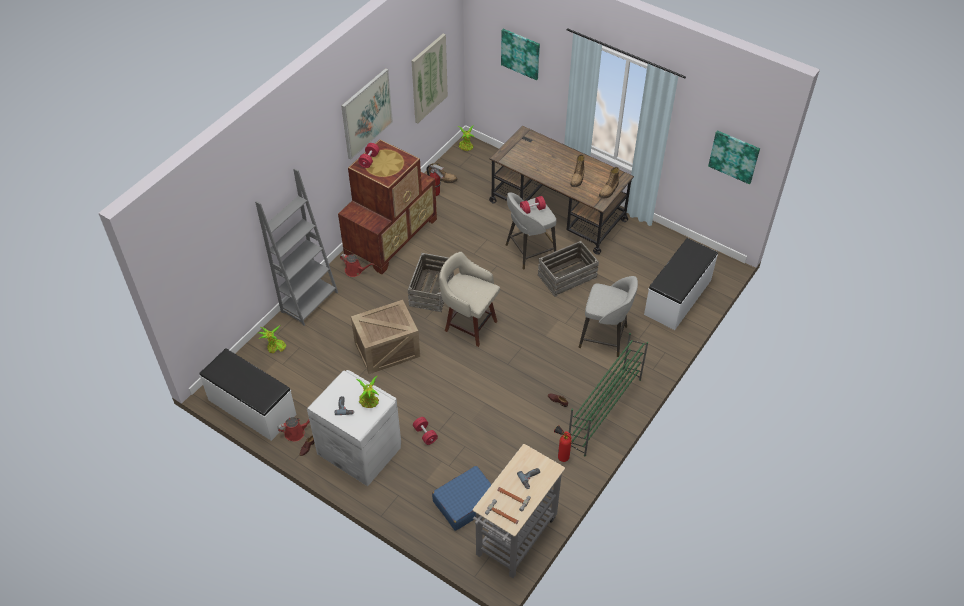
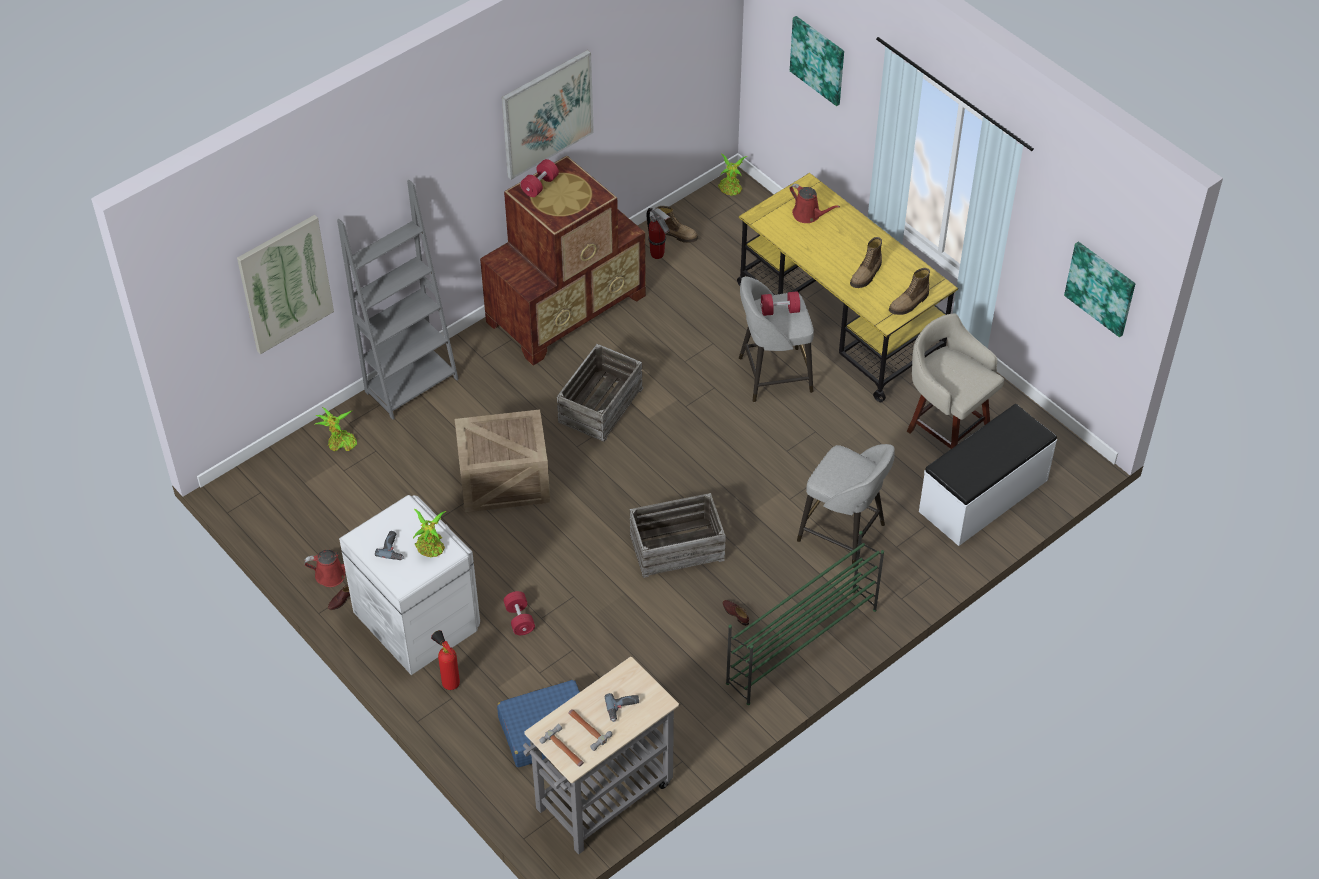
camera: 15 degrees right, 0 degrees up
white bench [199,348,296,441] -> none
red watering can [340,254,373,277] -> red watering can moved to [790,184,840,223]
picture [411,33,448,123] -> picture moved to [237,215,334,354]
beige stool [439,252,500,347] -> beige stool moved to [907,313,1004,449]
brown desk [489,126,634,255] -> yellow desk [737,173,958,402]
crate [537,241,599,297] -> crate moved to [630,493,726,578]
fire extinguisher [554,425,572,462] -> fire extinguisher moved to [431,630,460,690]

